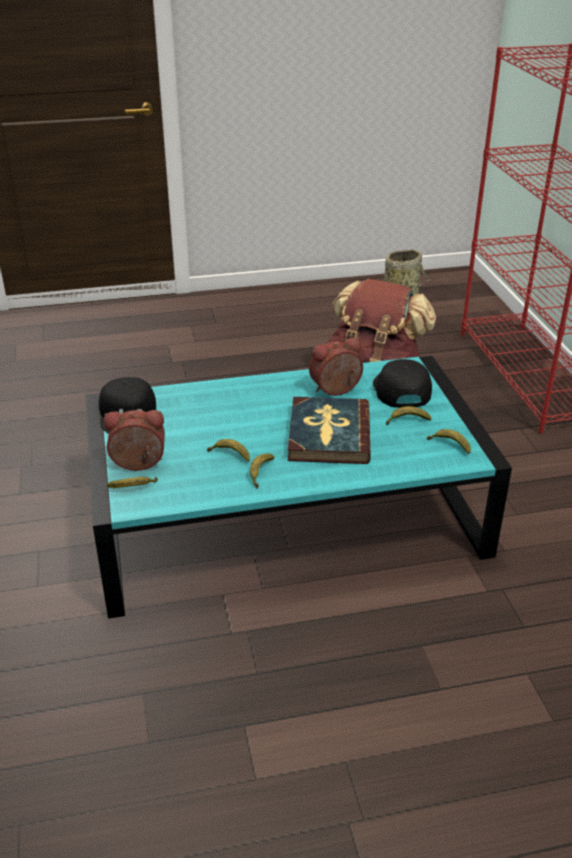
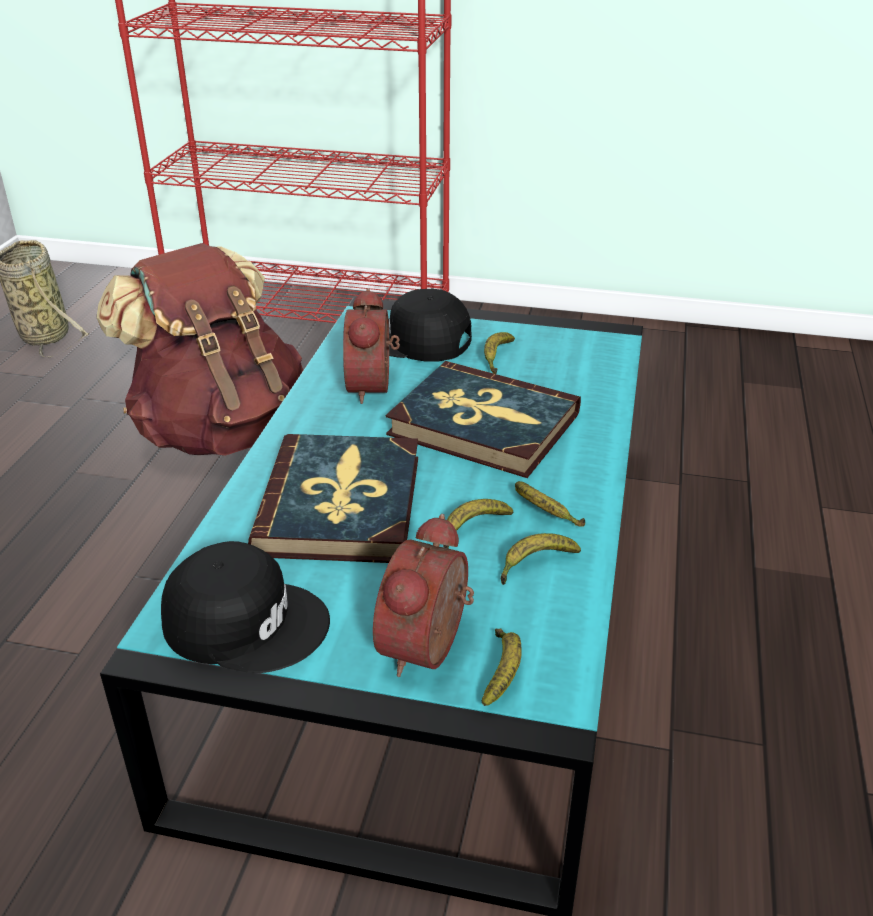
camera: 65 degrees left, 0 degrees up
banana [427,429,471,454] -> banana moved to [500,533,581,585]
none -> book [248,434,418,563]

